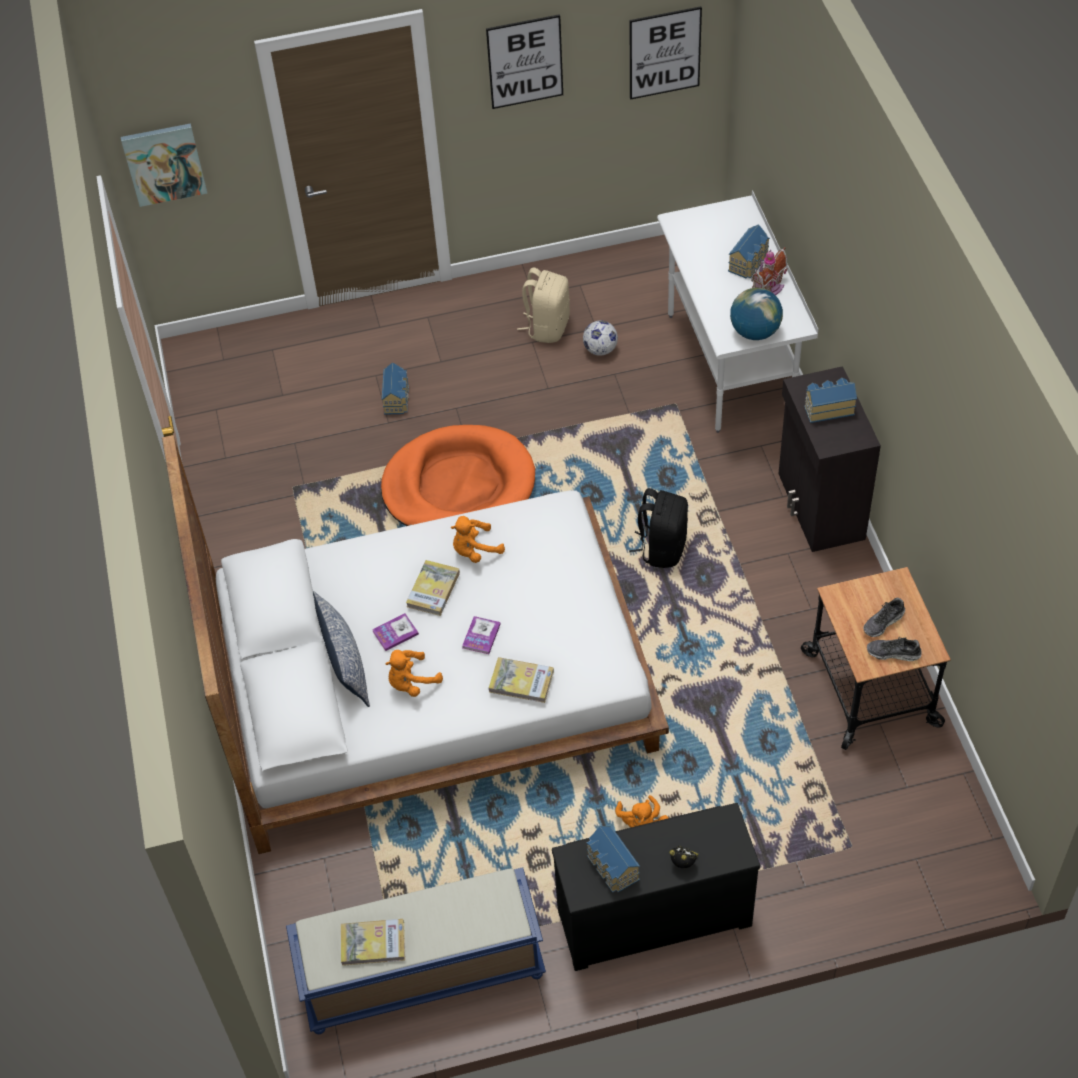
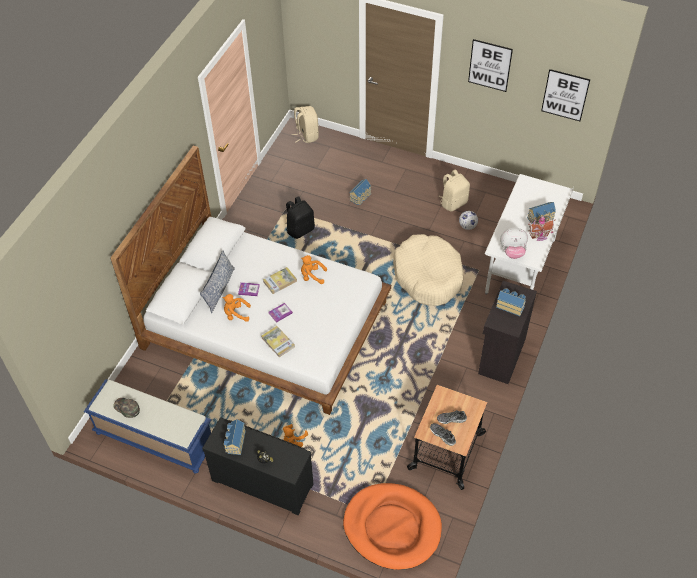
camera: 35 degrees right, 0 degrees up
picture [121,123,207,207] -> none
book [341,919,405,966] -> green cap [113,398,140,418]
orange dog bed [381,425,535,526] -> orange dog bed moved to [343,483,442,570]
black backpack [629,488,688,568] -> black backpack moved to [286,196,315,239]
globe [730,288,783,340] -> plush toy [500,228,528,259]
none -> beige backpack [292,106,319,143]
none -> beige dog bed [393,234,463,306]

